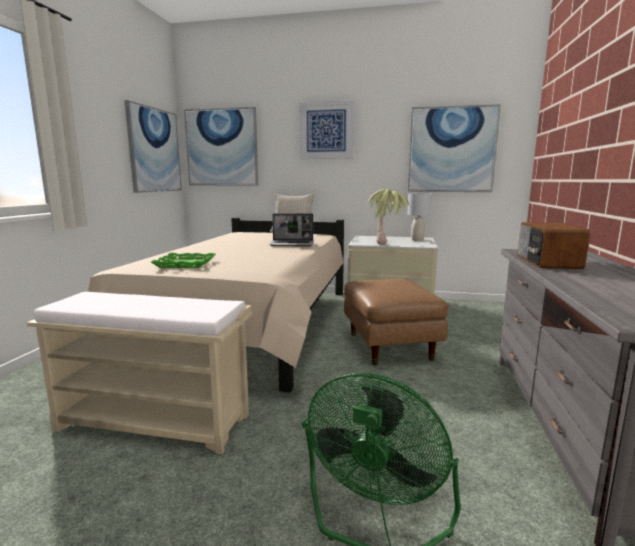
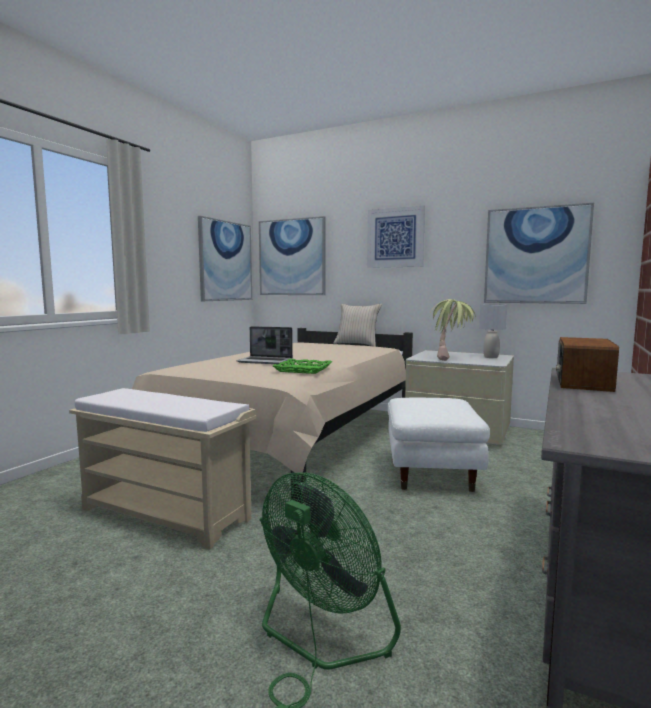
camera: 15 degrees right, 5 degrees down
green tray [151,253,216,268] -> green tray moved to [273,359,333,374]
laptop [269,213,313,246] -> laptop moved to [236,326,293,364]
brown ottoman [344,279,448,366] -> white ottoman [388,398,490,492]

